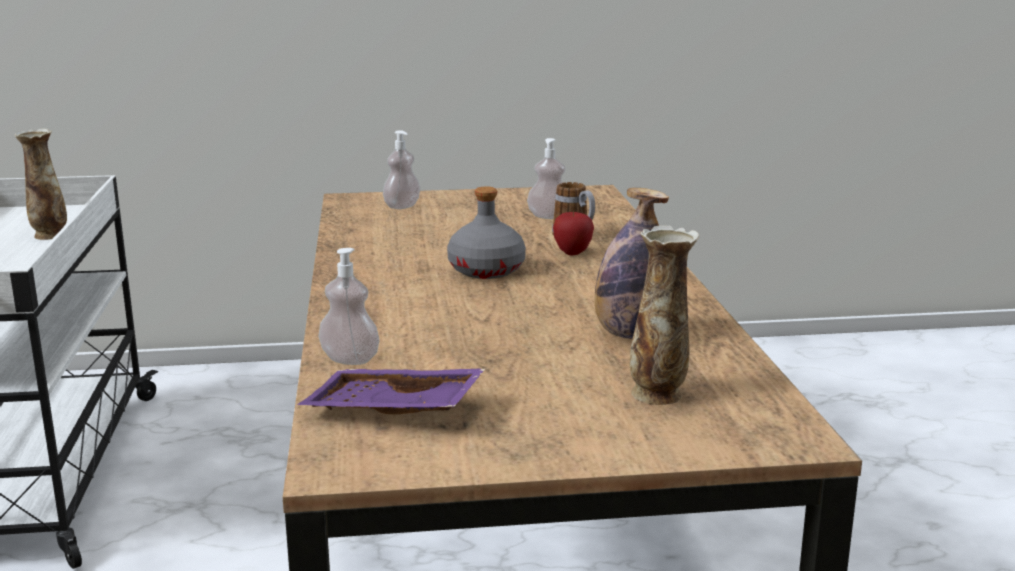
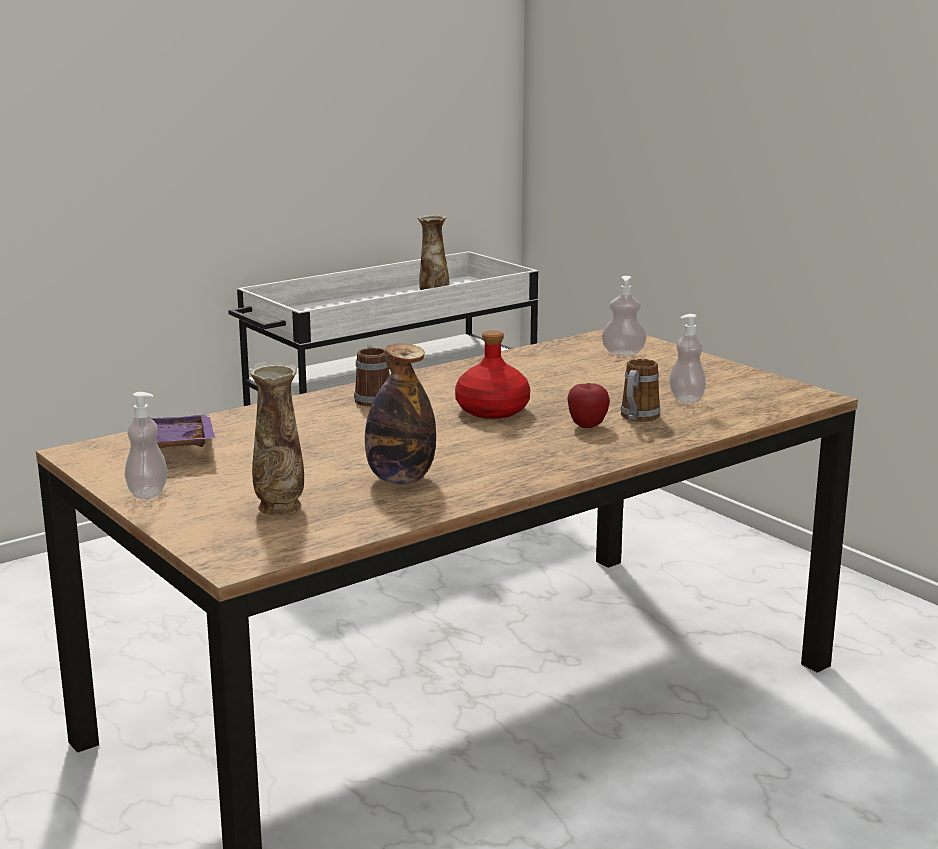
camera: 60 degrees right, 0 degrees up
soap dispenser [318,248,380,365] -> soap dispenser moved to [125,392,168,499]
grey bottle [447,186,526,279] -> red bottle [455,330,530,419]
none -> mug [354,344,390,407]

